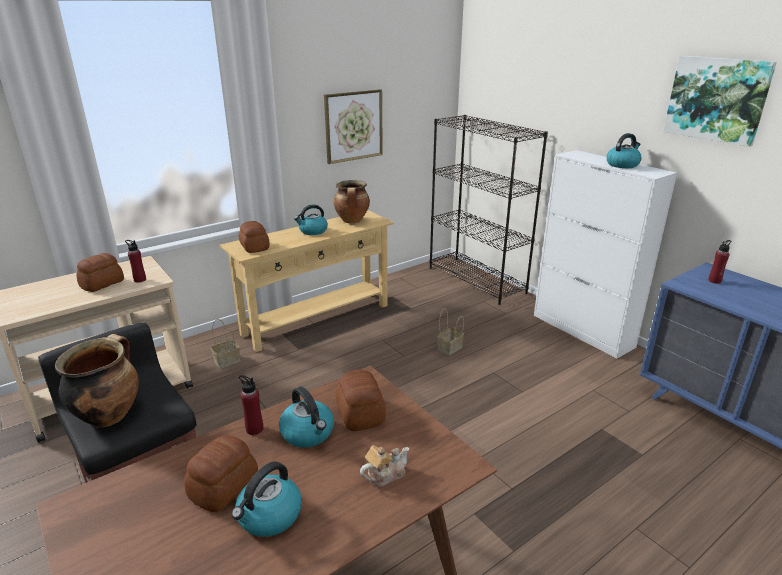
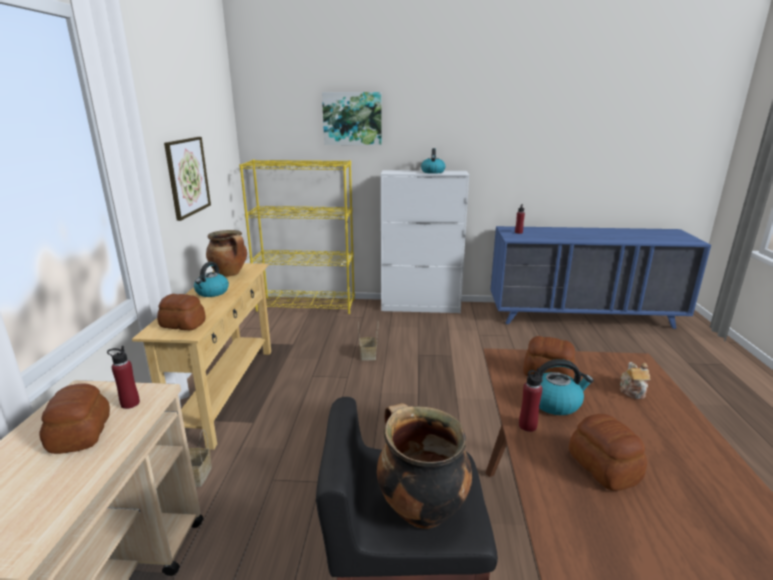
camera: 50 degrees left, 5 degrees down
kettle [231,462,302,537] -> none
black bookcase [430,115,548,305] -> yellow bookcase [239,160,355,314]
picture [663,56,777,147] -> picture moved to [322,92,382,145]

